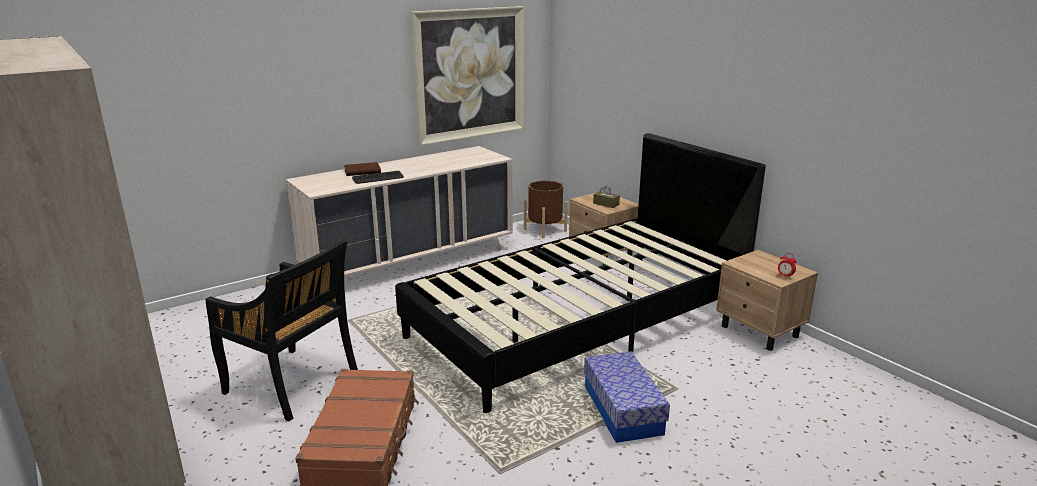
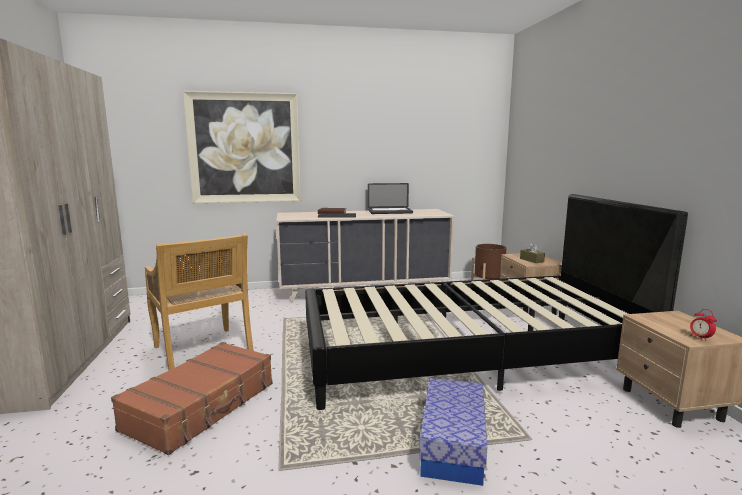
camera: 25 degrees right, 10 degrees down
black chair [205,239,358,421] -> beige chair [145,234,254,370]
picture [410,6,524,146] -> picture moved to [183,91,301,203]
none -> laptop [368,183,413,214]

